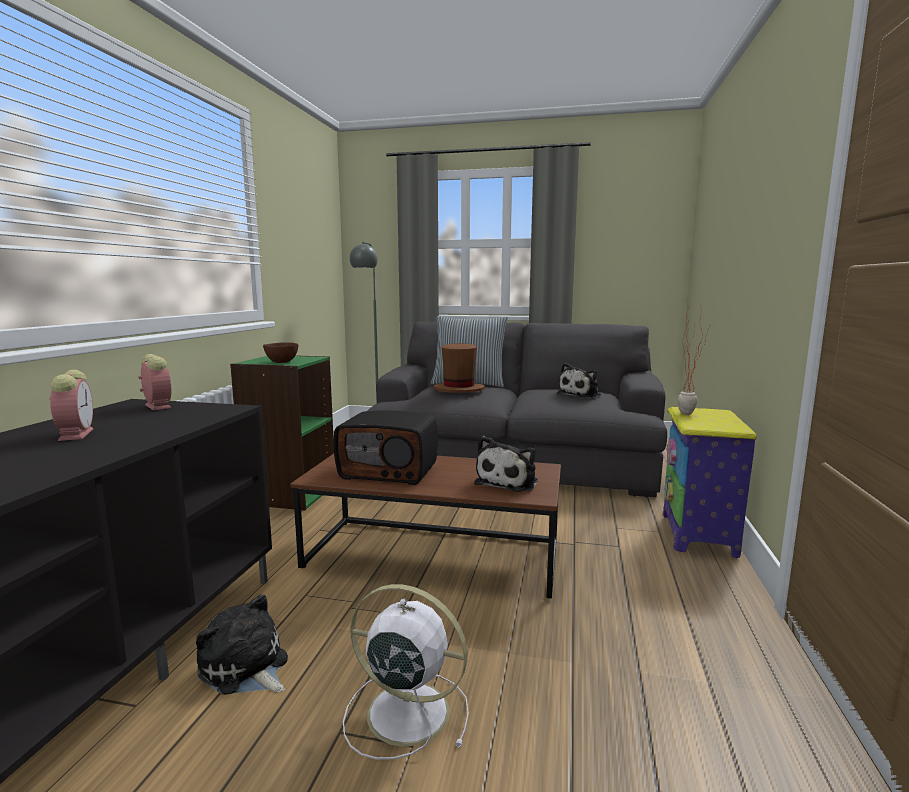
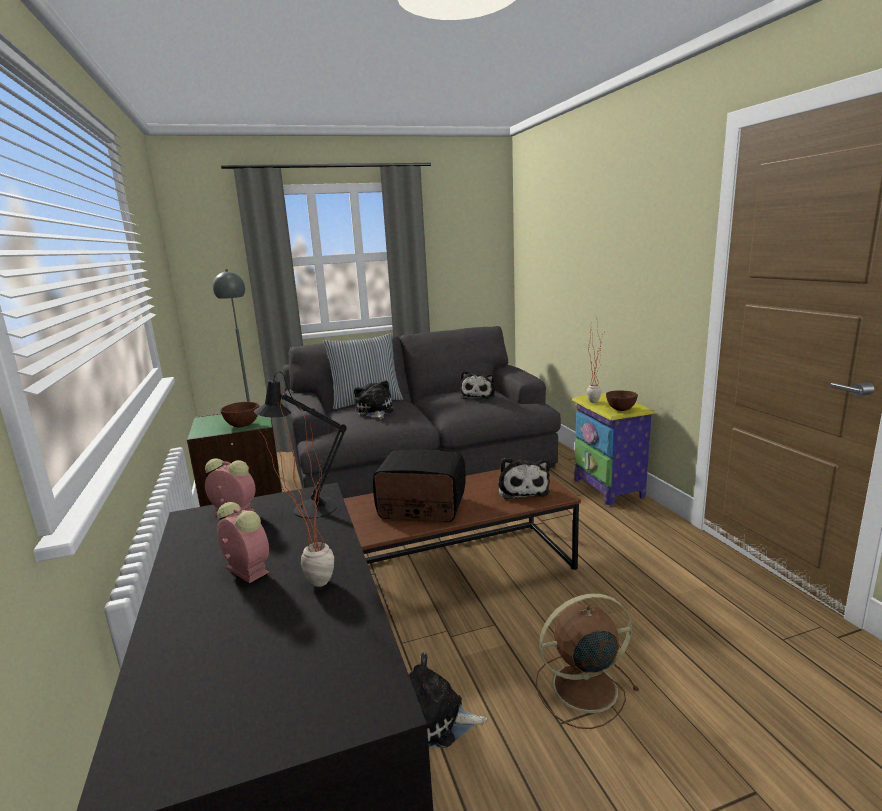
camera: 30 degrees left, 5 degrees up
radio [334,410,438,485] -> radio turned 150 degrees counterclockwise [373,450,466,522]
white fan [343,584,469,760] -> brown fan [536,593,639,729]
brown hat [434,343,485,393] -> plush toy [354,380,393,419]
none -> black table lamp [254,371,347,519]
none -> potted plant [257,392,334,587]
none -> brown bowl [606,390,638,411]

